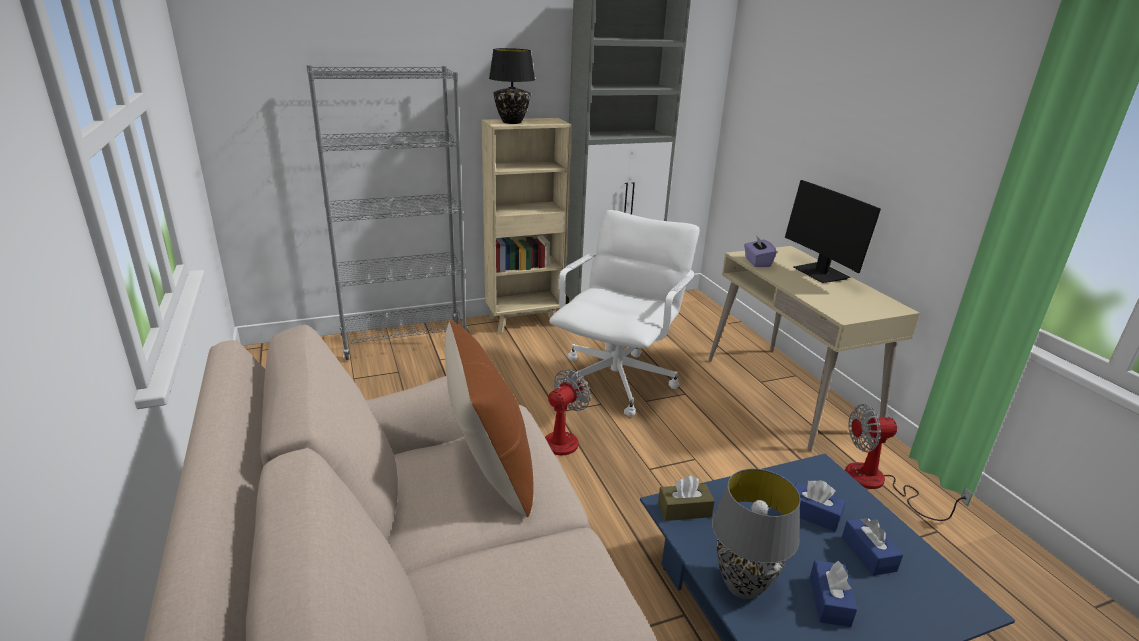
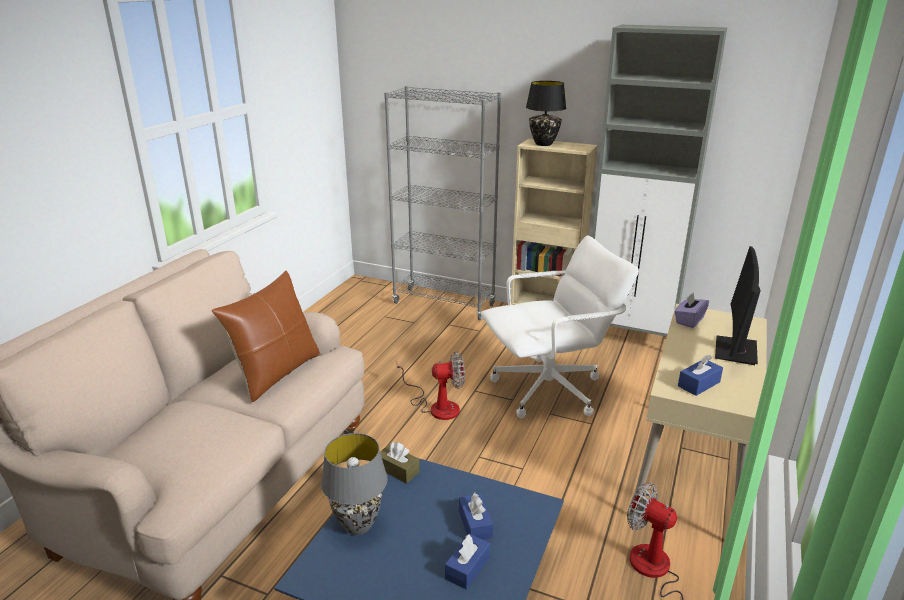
camera: 45 degrees right, 0 degrees up
blue tissue box [810,560,857,627] -> blue tissue box moved to [678,355,723,396]

